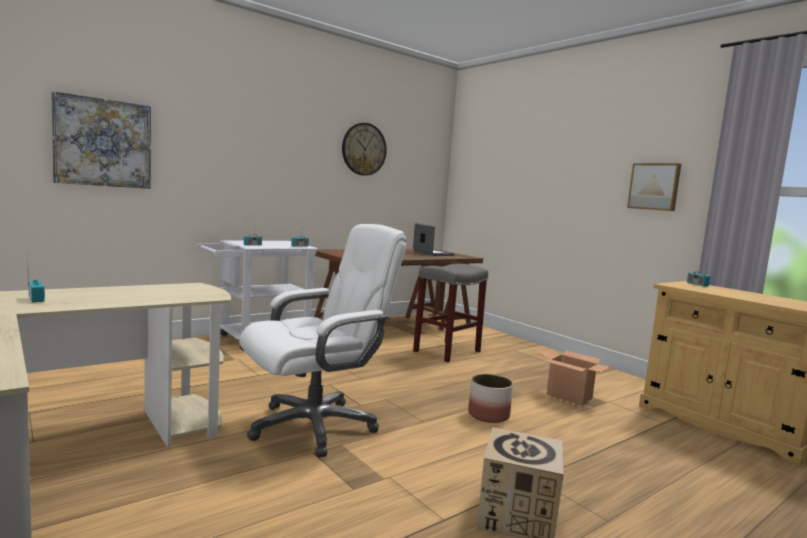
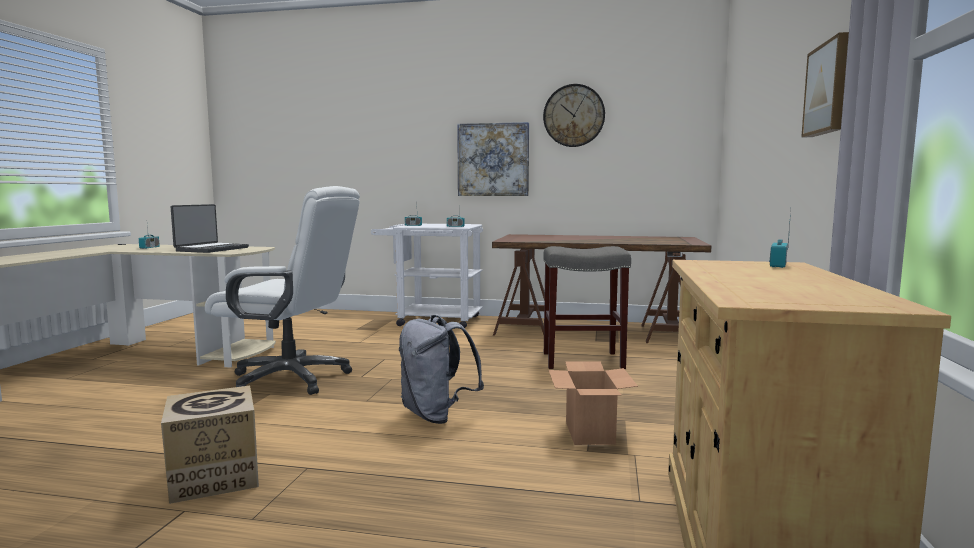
camera: 50 degrees right, 0 degrees up
picture [52,91,151,189] -> picture moved to [457,122,529,196]
laptop [413,223,455,256] -> laptop moved to [171,204,249,253]
planter [468,374,513,423] -> grey backpack [399,315,484,424]

